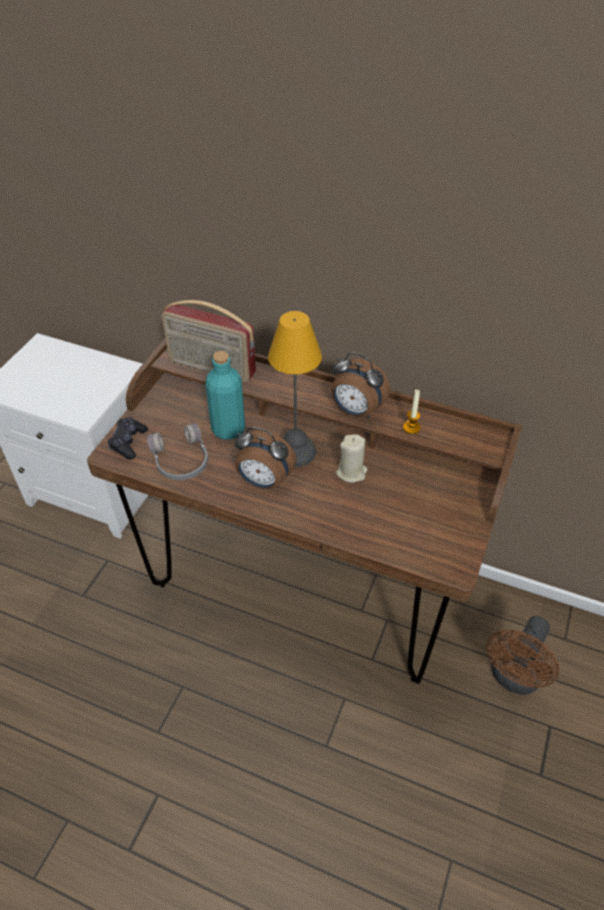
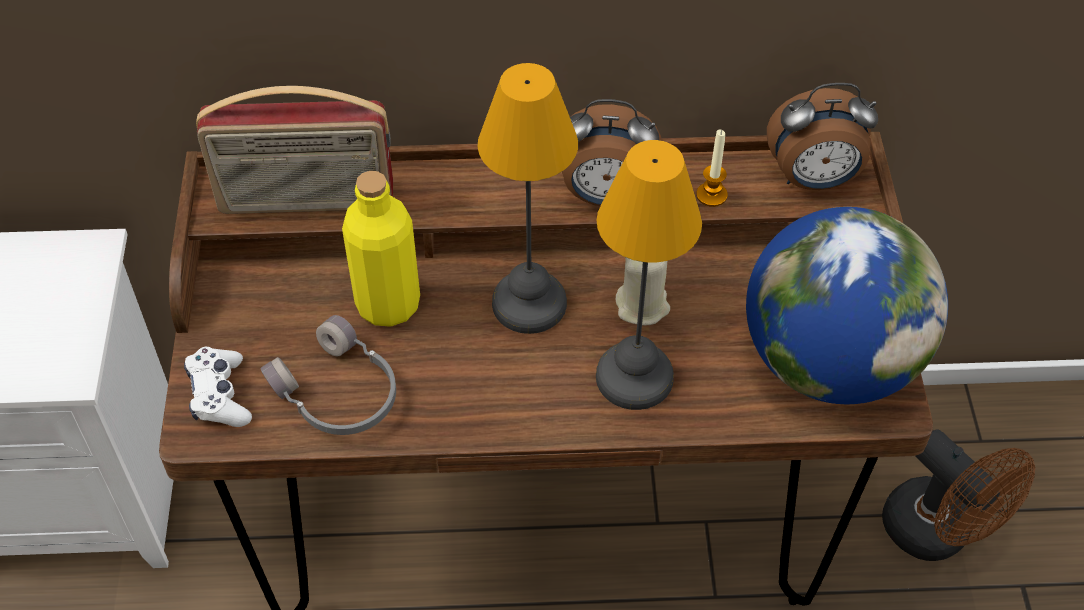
camera: 25 degrees left, 5 degrees up
black game controller [108,417,148,460] -> white game controller [184,347,252,427]
turquoise bottle [205,351,245,440] -> yellow bottle [342,171,420,327]
alarm clock [235,427,296,489] -> alarm clock moved to [767,83,878,190]
brown fan [486,616,559,695] -> brown fan turned 45 degrees counterclockwise [882,429,1035,561]
none -> table lamp [596,140,702,410]
none -> globe [746,207,948,404]

